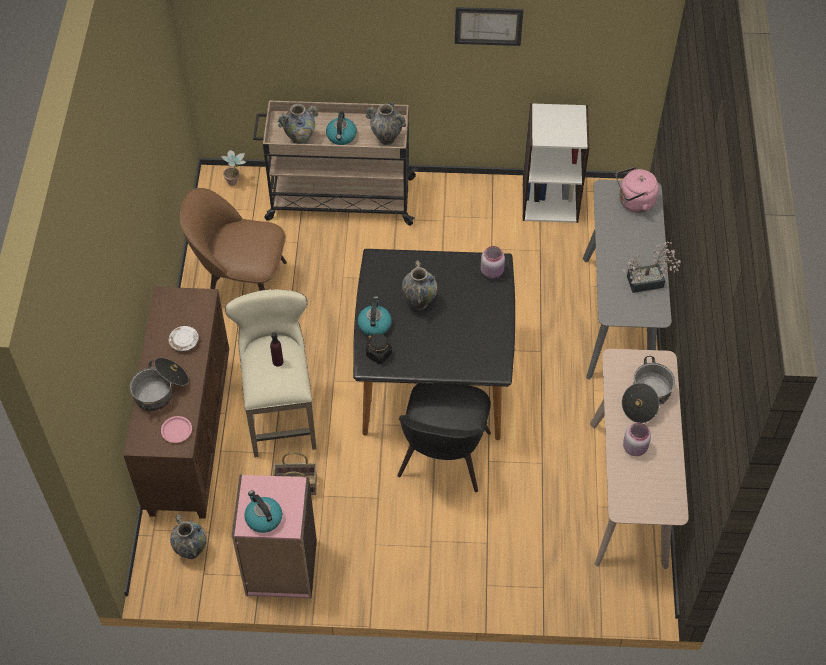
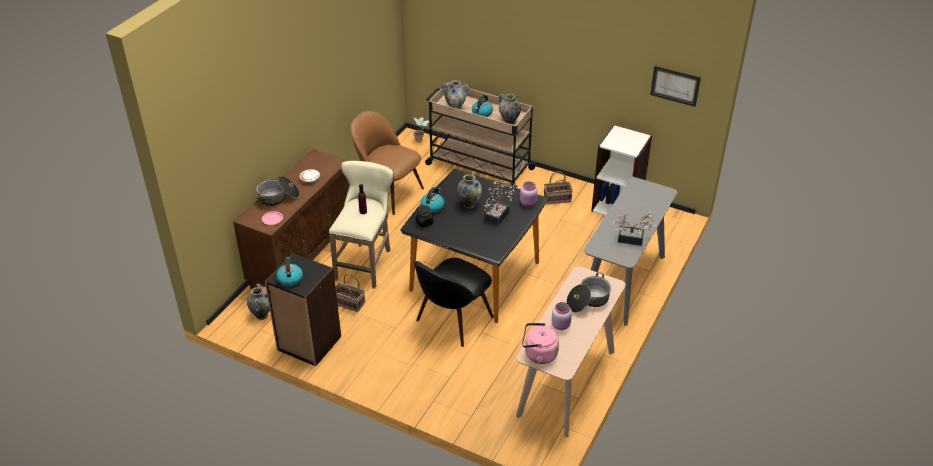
camera: 25 degrees right, 15 degrees down
pink bookcase [232,475,317,599] -> black bookcase [265,253,341,366]
picture [455,7,523,46] -> picture moved to [650,66,701,107]
pink kettle [616,167,659,213] -> pink kettle moved to [522,323,559,364]
none -> potted plant [484,181,515,226]
none -> basket [544,171,573,204]

